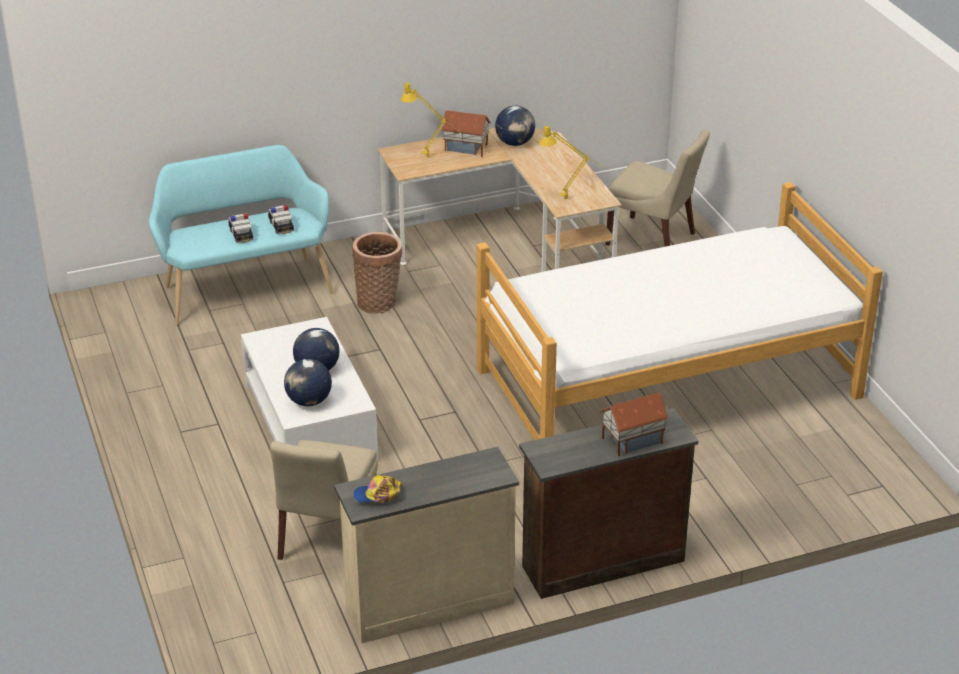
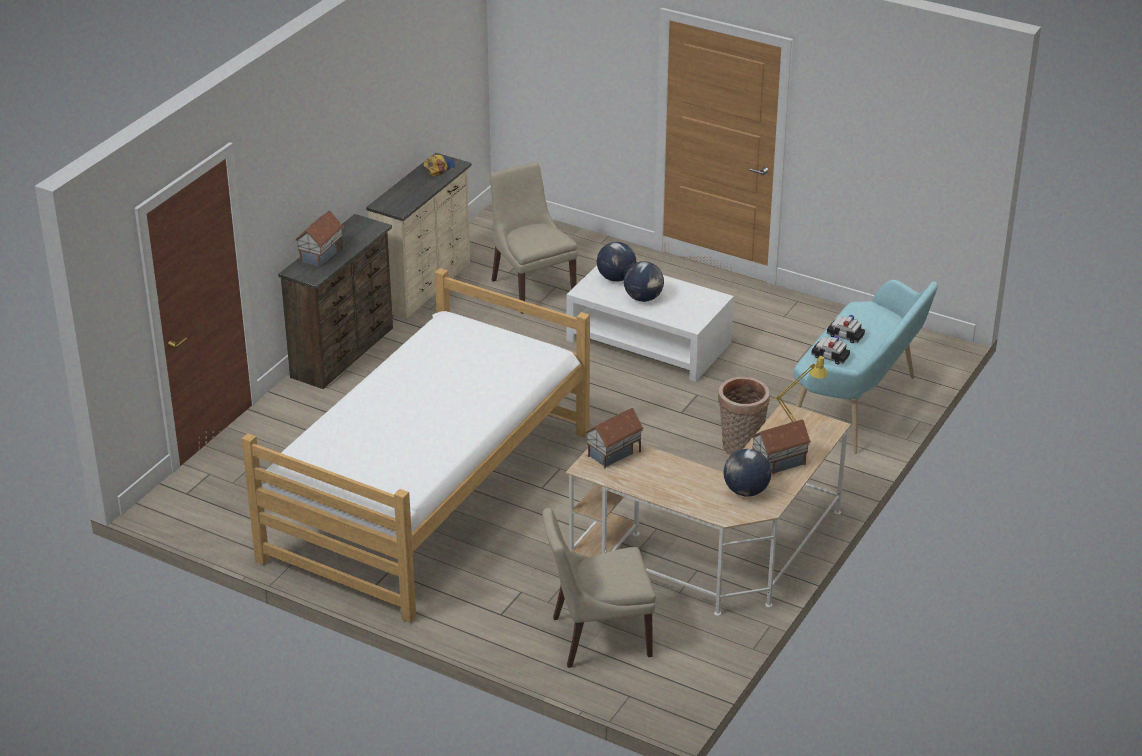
camera: 140 degrees right, 0 degrees up
yellow table lamp [539,126,605,199] -> toy house [585,408,644,468]

